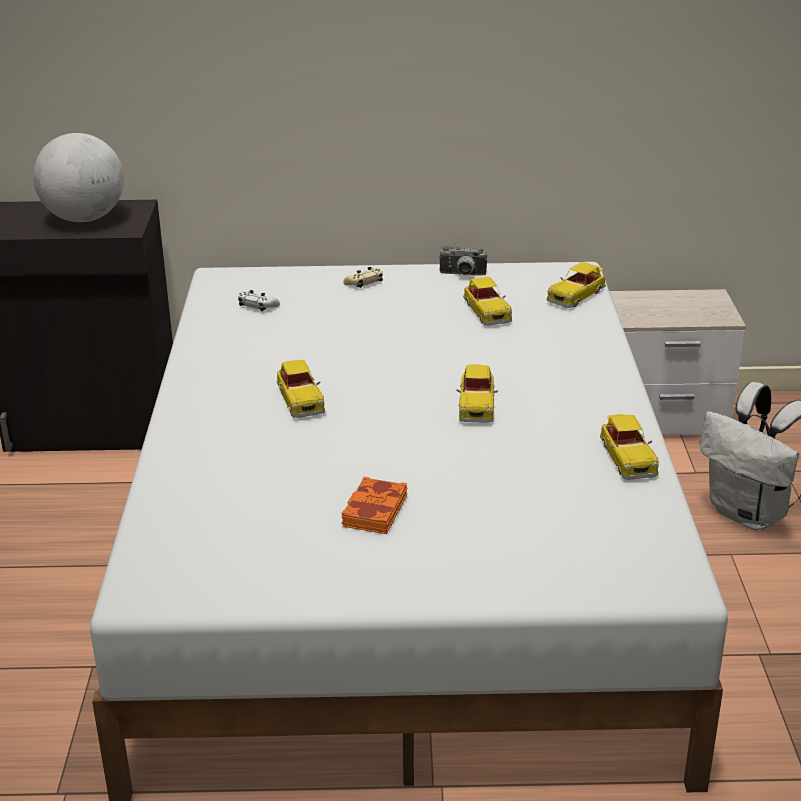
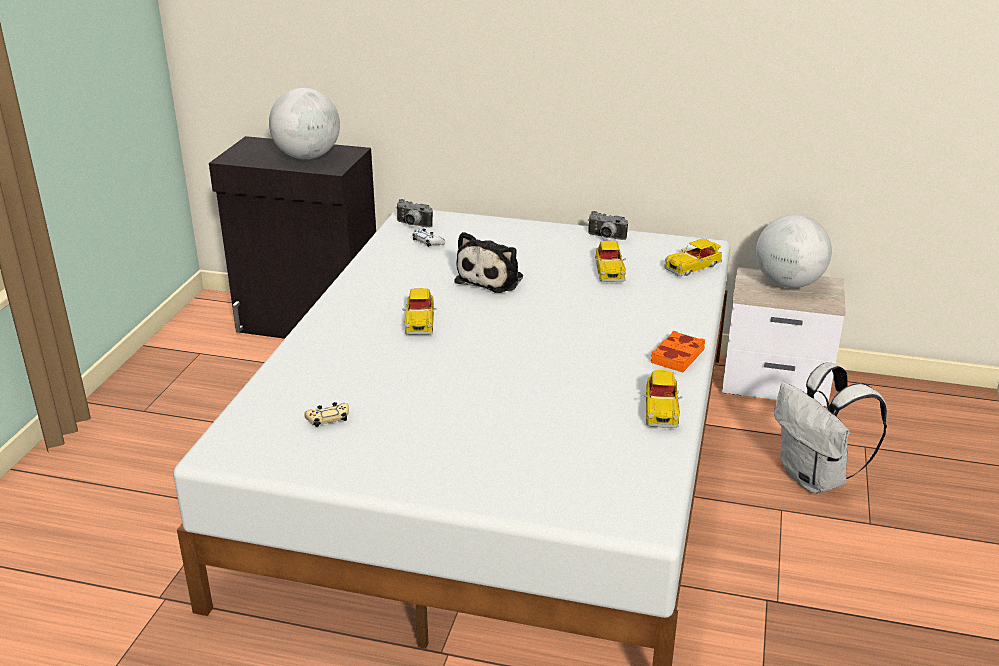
camera: 15 degrees right, 0 degrees up
orange book [341,477,408,534] -> orange book moved to [651,330,705,373]
beige game controller [343,267,383,288] -> beige game controller moved to [305,402,349,427]
toy car [456,365,498,423] -> none
none -> camera [396,199,433,228]
none -> plush toy [454,232,523,293]
none -> globe [756,215,832,288]

